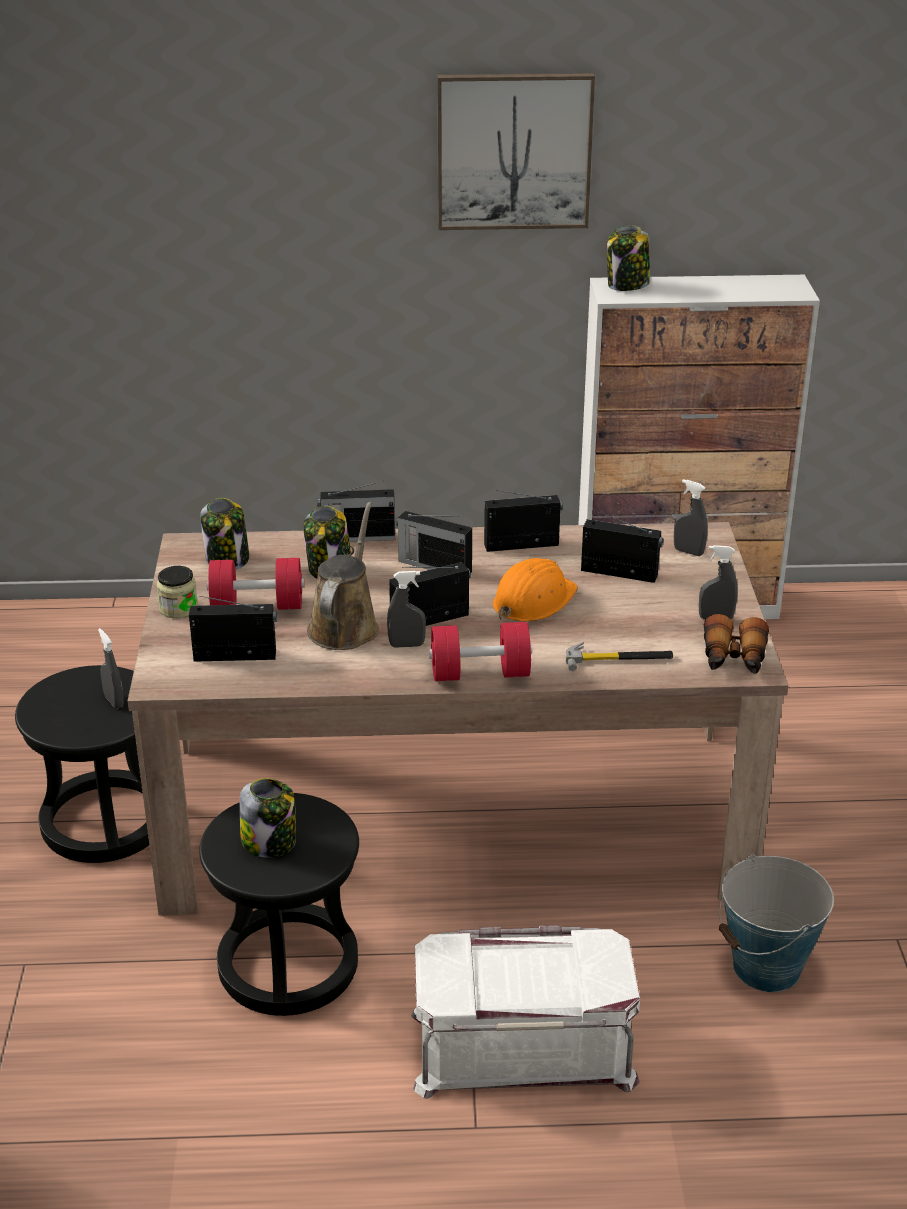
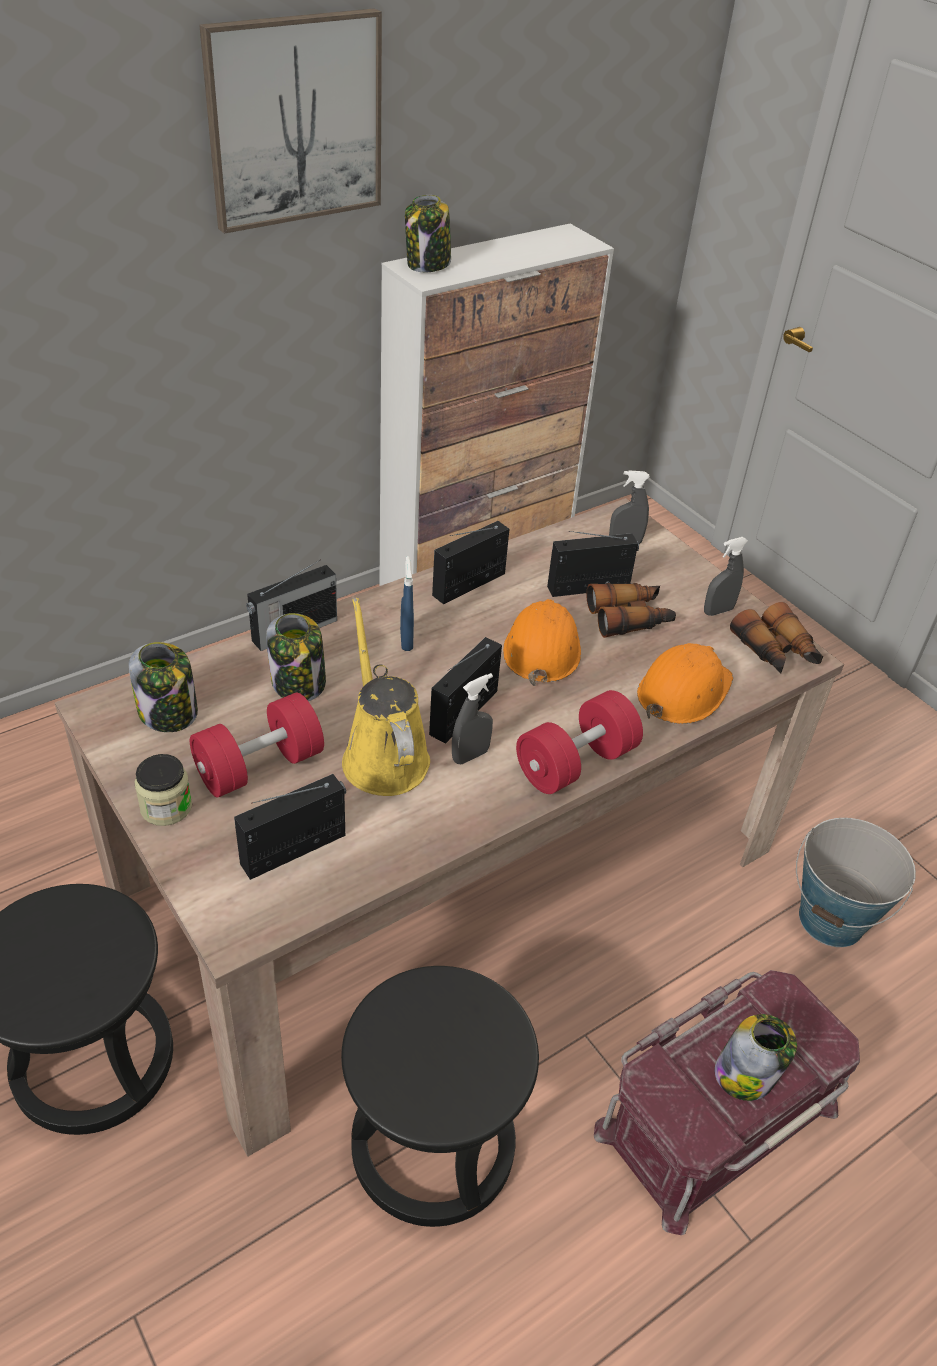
camera: 35 degrees left, 10 degrees up
grey spray bottle [98,628,124,708] -> none
jar [240,778,296,858] -> jar moved to [714,1014,797,1101]
brown watering can [307,502,379,650] -> yellow watering can [342,598,430,796]
radio [396,511,472,573] -> blue spray bottle [400,556,414,651]
white storage box [411,925,640,1099] -> red storage box [594,970,860,1235]
hammer [566,642,673,672] -> orange hard hat [637,643,733,724]
none -> binoculars [586,583,676,638]

